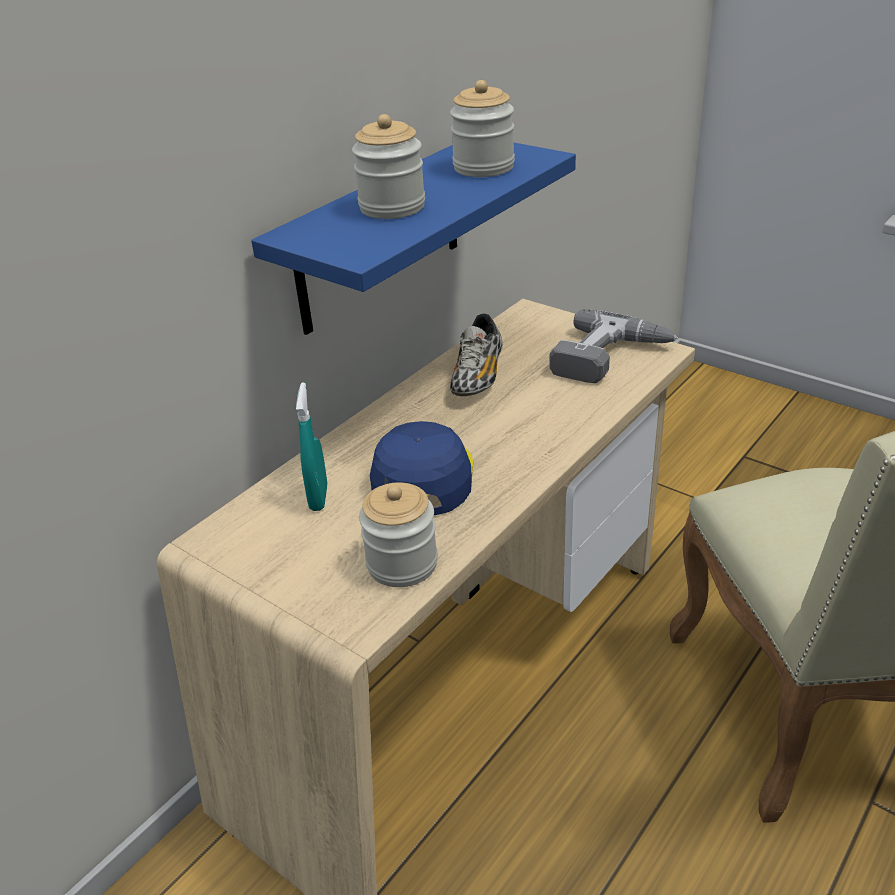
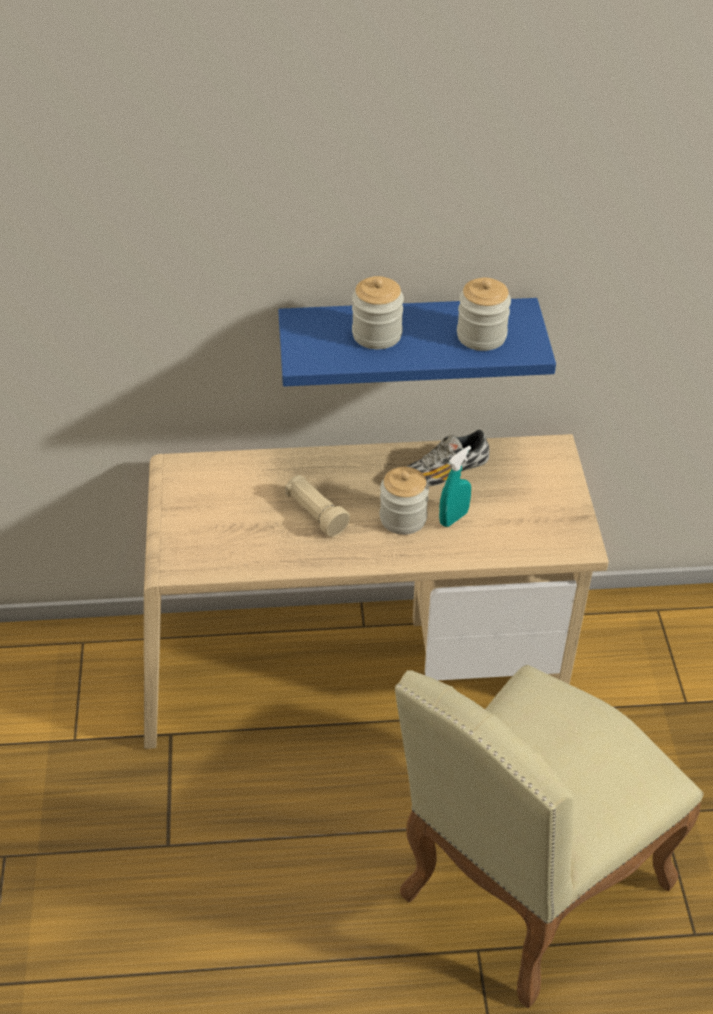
camera: 45 degrees right, 10 degrees up
turquoise spray bottle [296,382,327,511] -> turquoise spray bottle moved to [439,446,471,527]
jar [359,483,438,587] -> jar moved to [380,467,429,535]
blue cap [370,421,473,515] -> beige flashlight [285,475,350,537]
power drill [549,310,678,383] -> none

